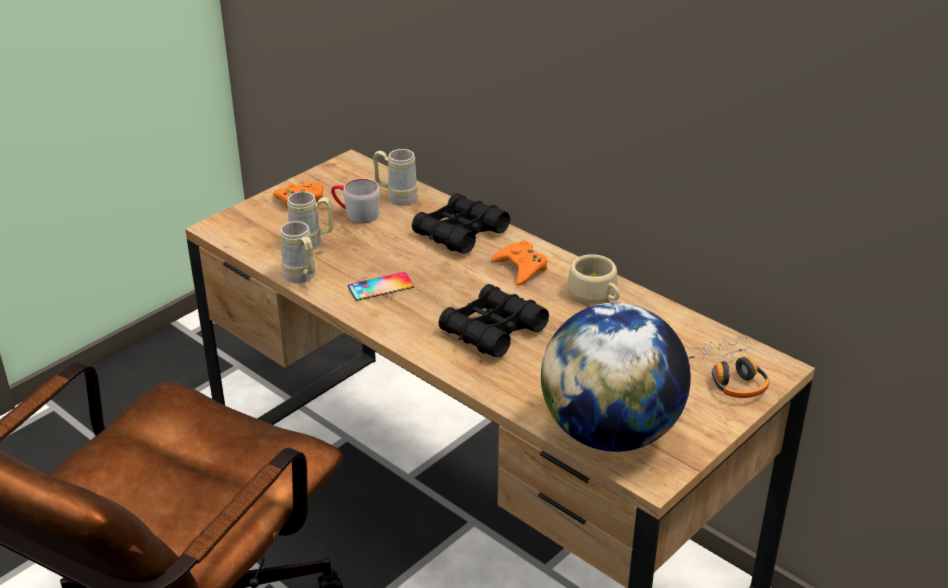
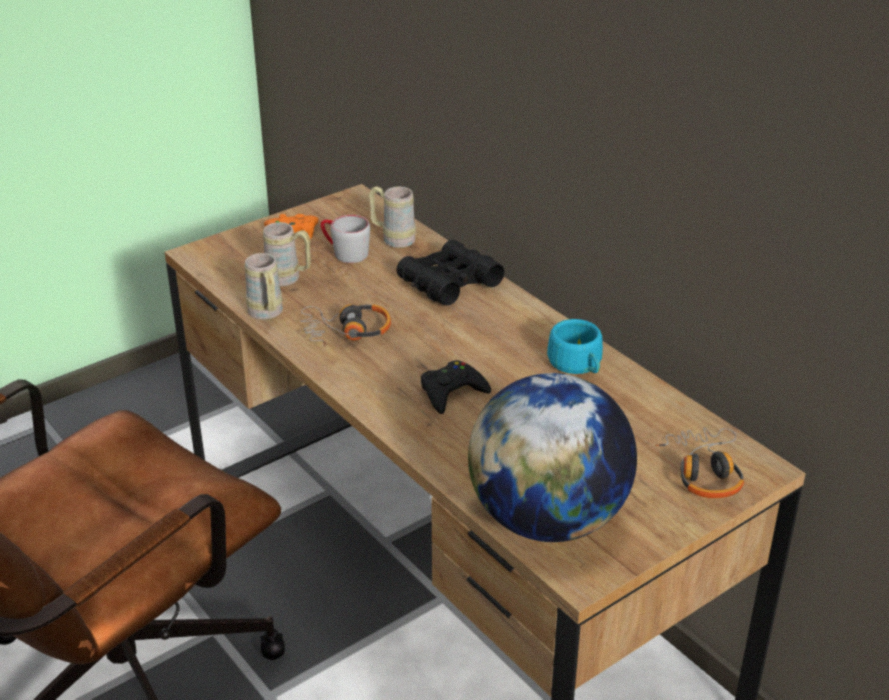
camera: 10 degrees right, 0 degrees up
phone [348,272,414,301] -> headphones [300,304,391,347]
black binoculars [438,284,549,358] -> black game controller [421,360,491,414]
orange game controller [491,240,547,286] -> none
beige cup [568,254,620,303] -> turquoise cup [547,319,603,374]

